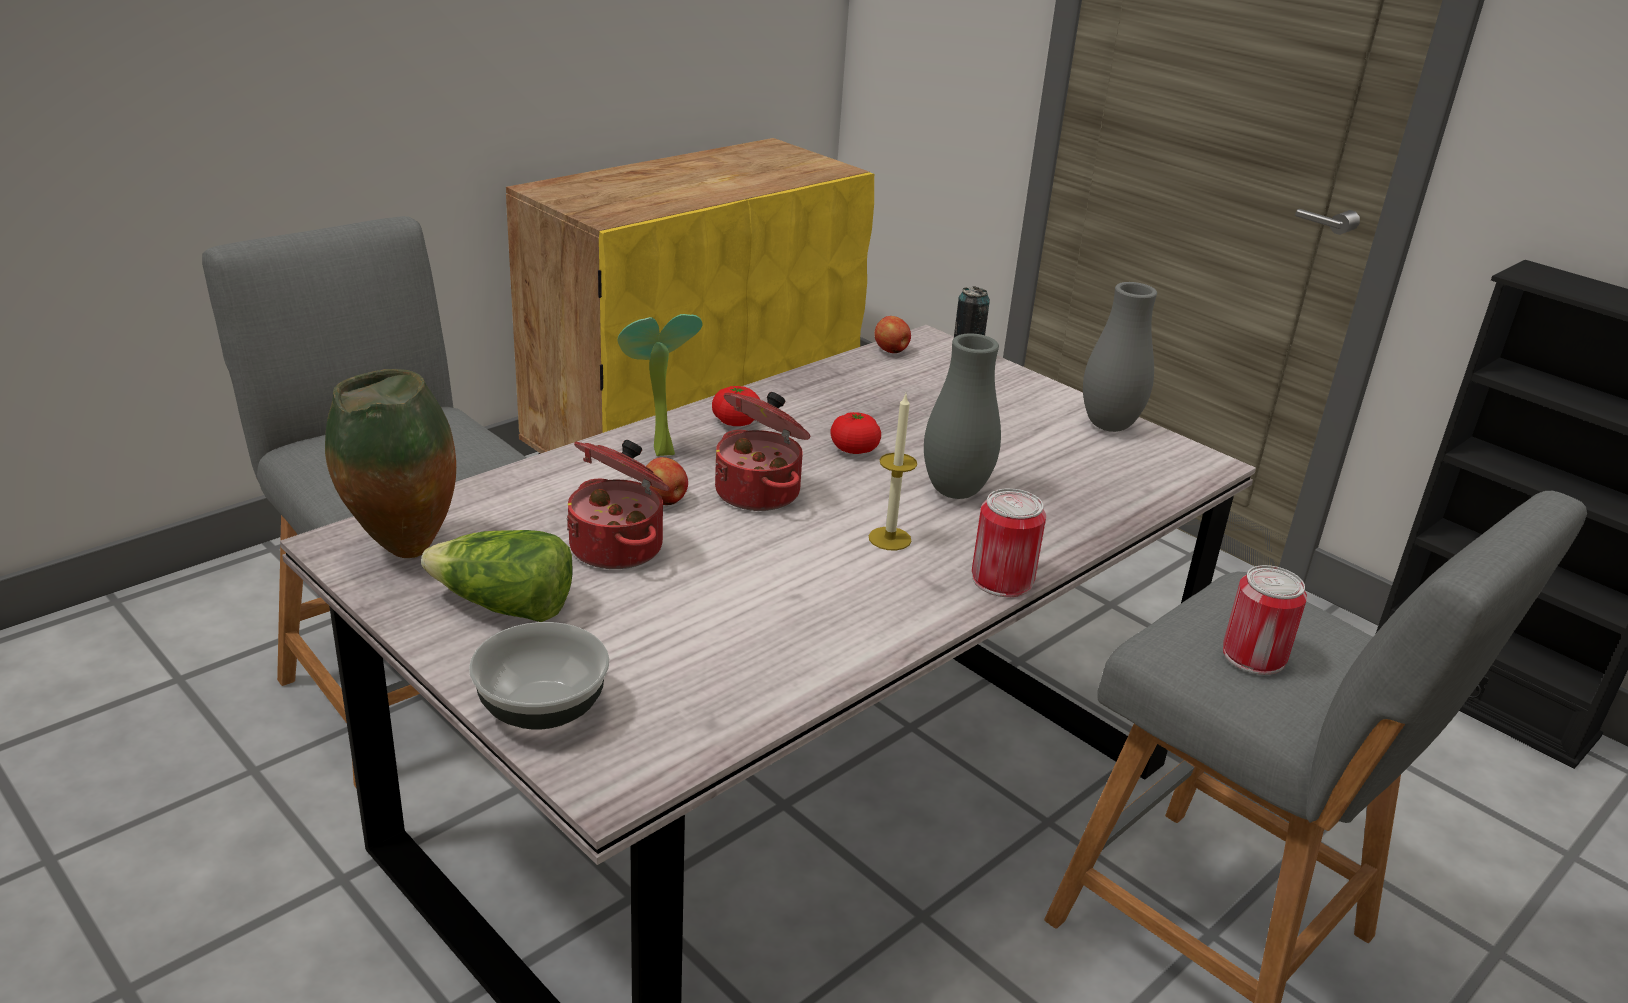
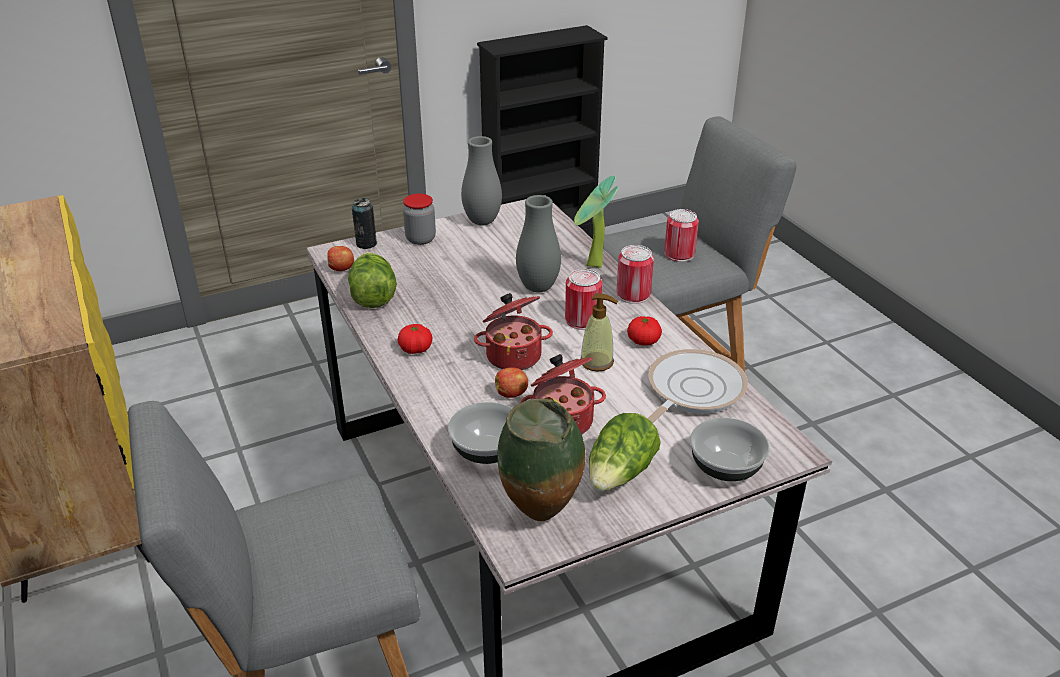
camera: 70 degrees left, 5 degrees up
potted plant [618,314,703,456] -> potted plant moved to [574,176,619,267]
tomato [830,412,881,454] -> tomato moved to [627,316,662,346]
candle [869,395,917,551] -> can [565,269,602,330]
none -> lettuce [348,252,397,308]
none -> jar [403,194,436,245]
none -> bowl [448,402,512,464]
none -> soap dispenser [580,293,618,372]
none -> frying pan [647,349,748,423]

